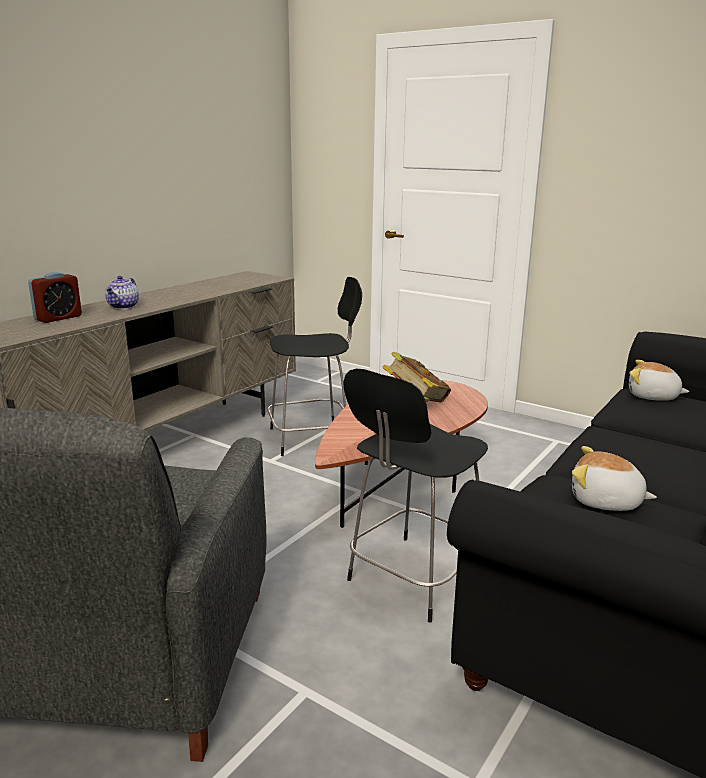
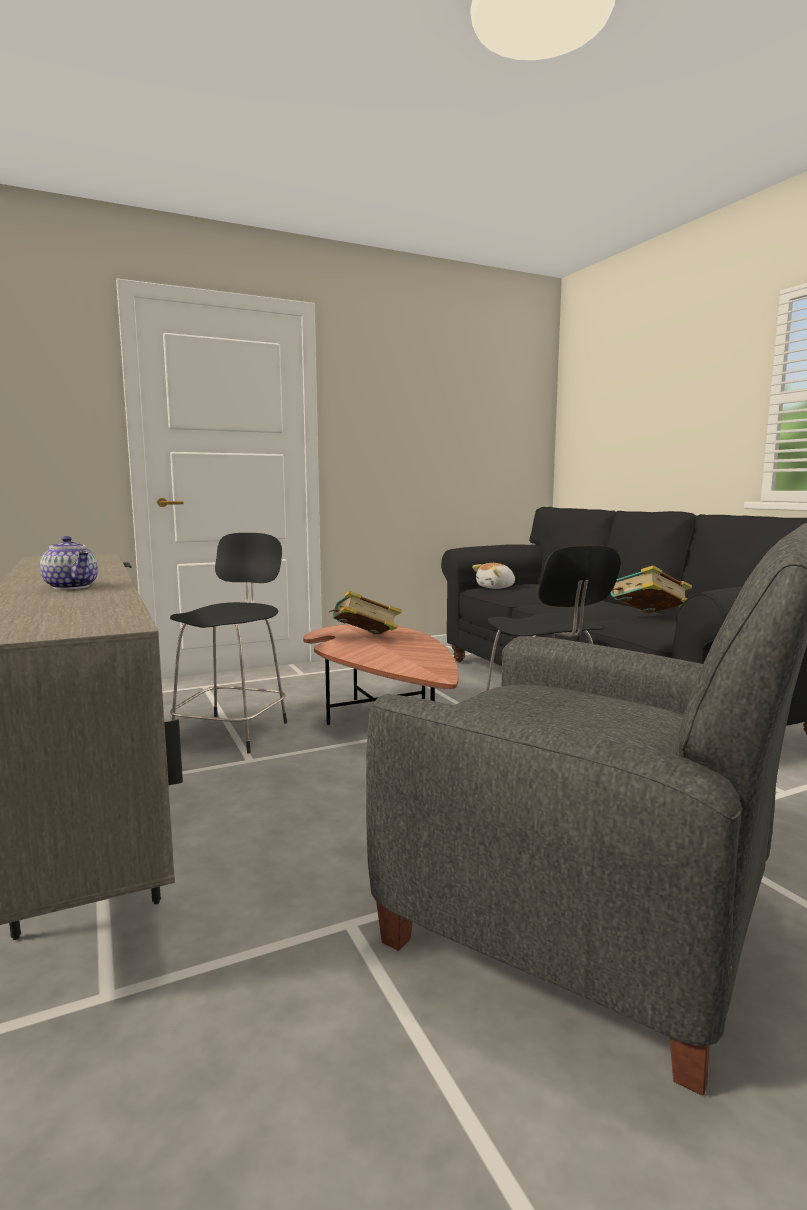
camera: 60 degrees left, 10 degrees down
alarm clock [28,272,82,323] -> none
plush toy [572,446,657,511] -> book [610,565,692,614]

